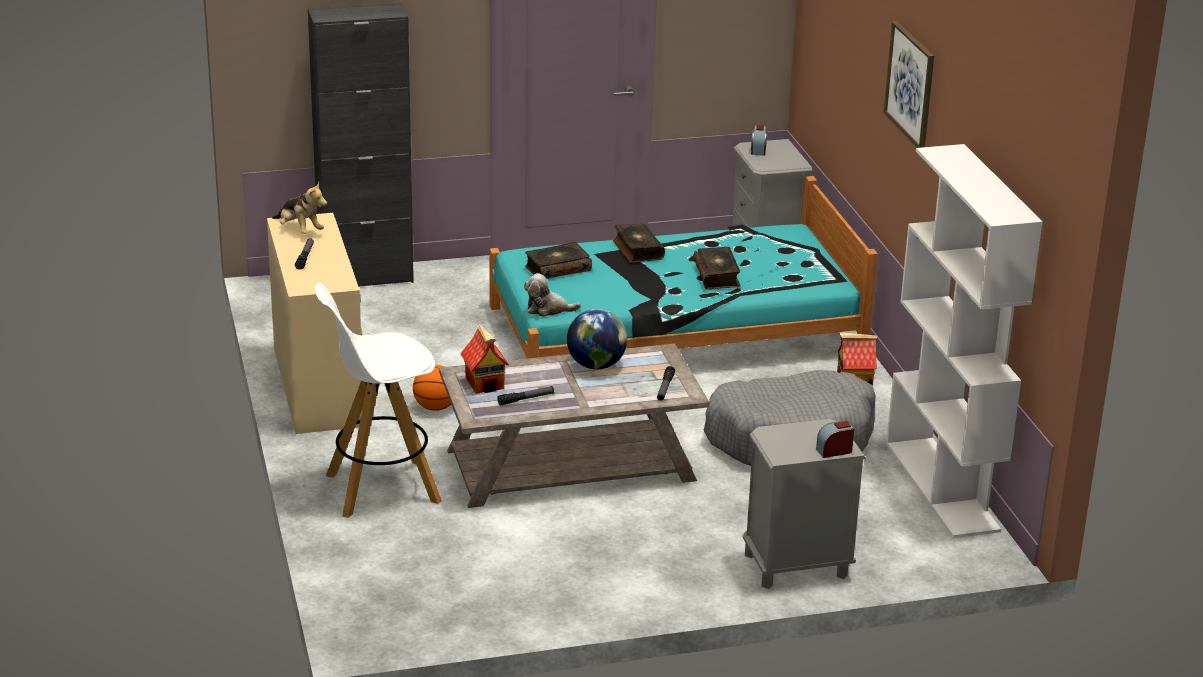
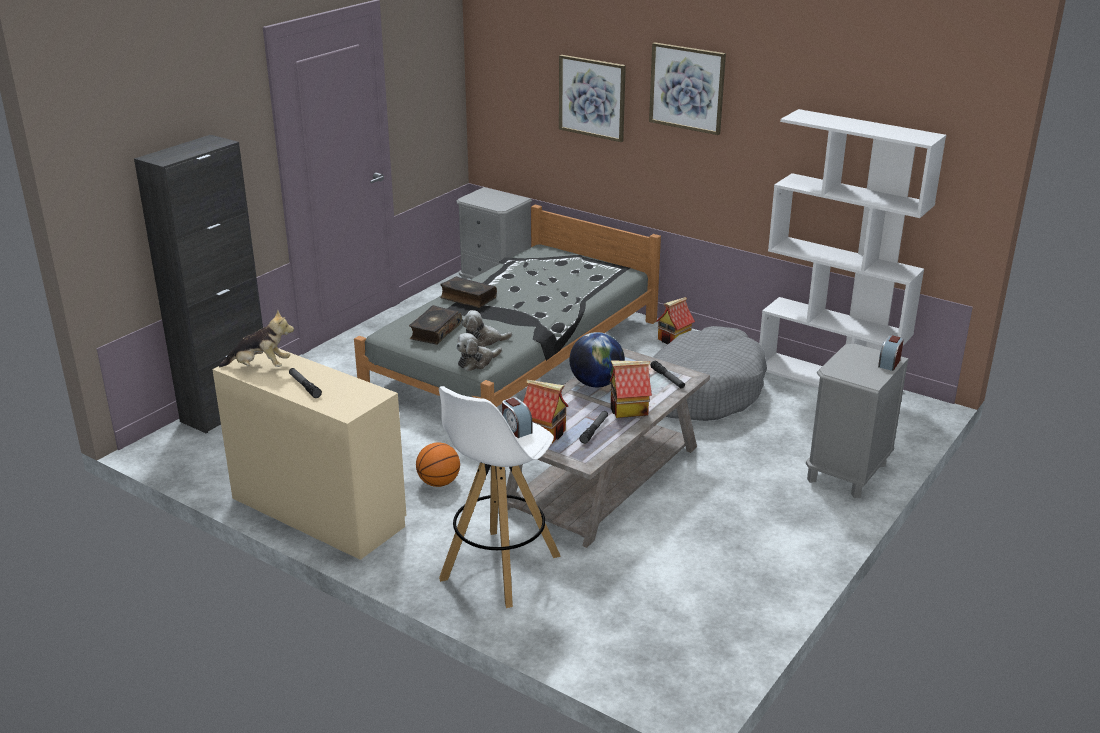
camera: 40 degrees left, 0 degrees up
turquoise bed [489,176,878,359] -> grey bed [354,205,661,407]
book [693,247,741,289] -> none
alarm clock [751,125,767,156] -> alarm clock moved to [502,397,533,438]
none -> plush toy [461,310,512,347]
none -> picture [559,55,626,142]
none -> toy house [610,360,652,418]

